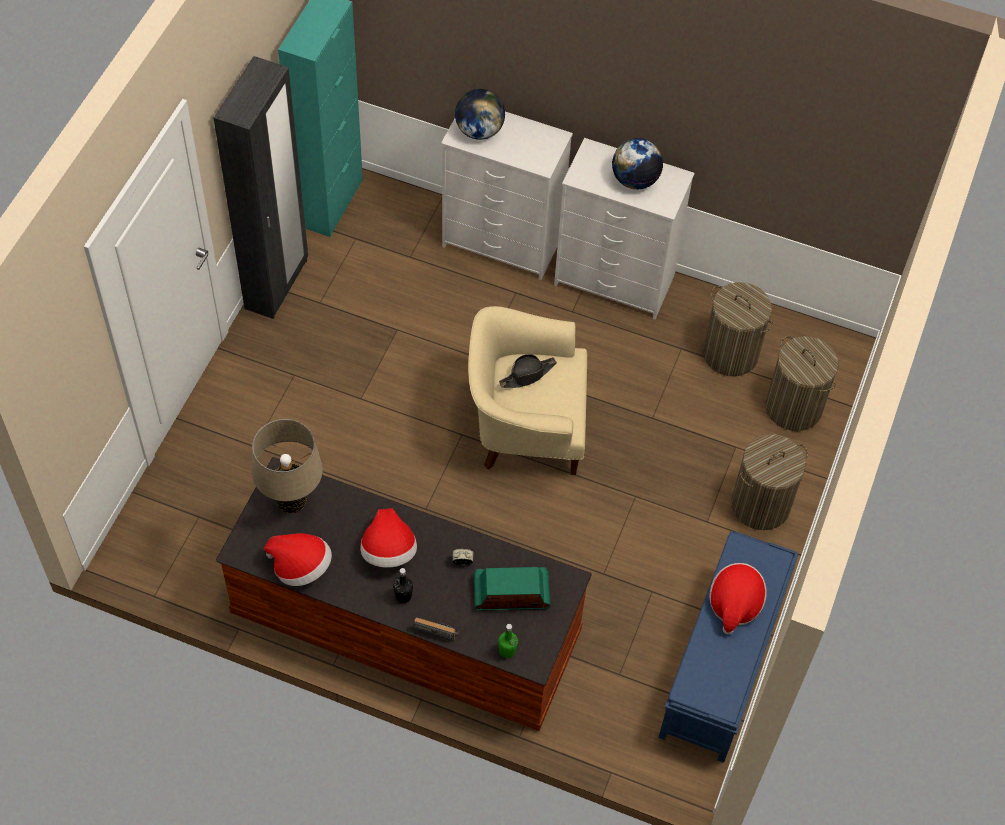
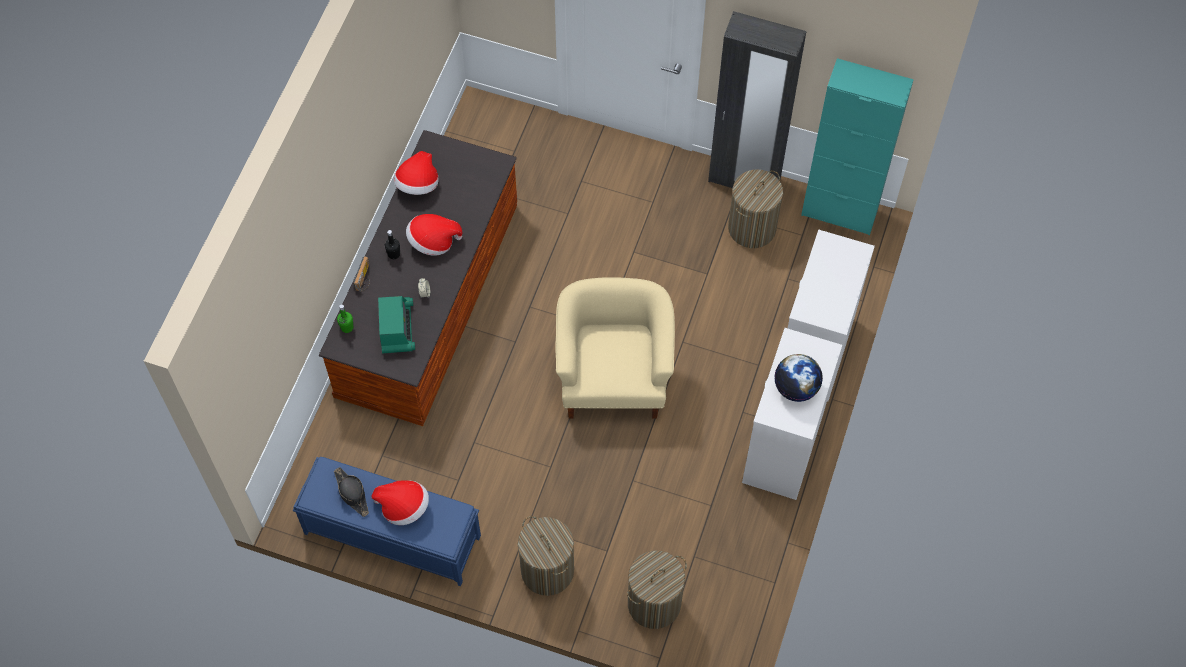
camera: 90 degrees right, 5 degrees up
beige table lamp [252,419,323,513] -> none
globe [455,89,505,140] -> none
black hat [499,354,557,388] -> black hat moved to [334,467,369,517]
laundry basket [703,282,774,376] -> laundry basket moved to [728,170,783,248]

